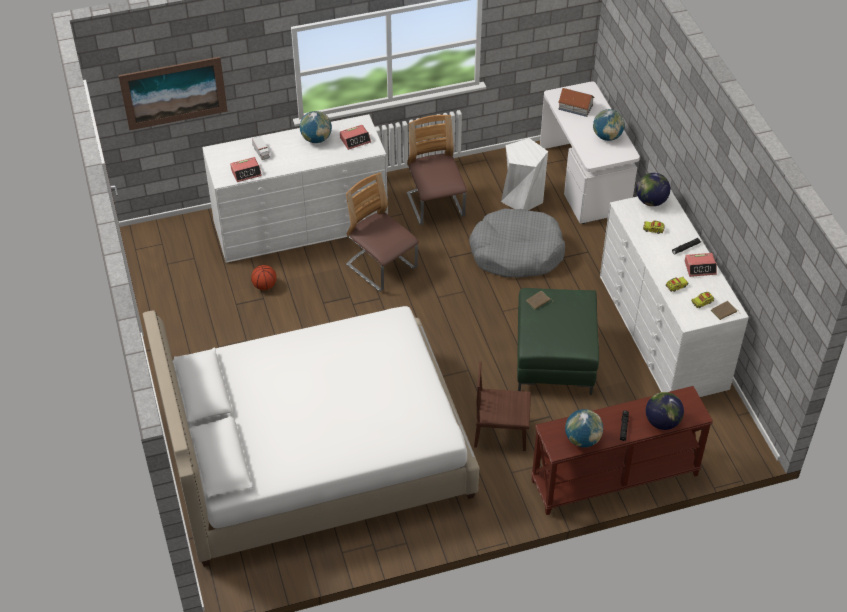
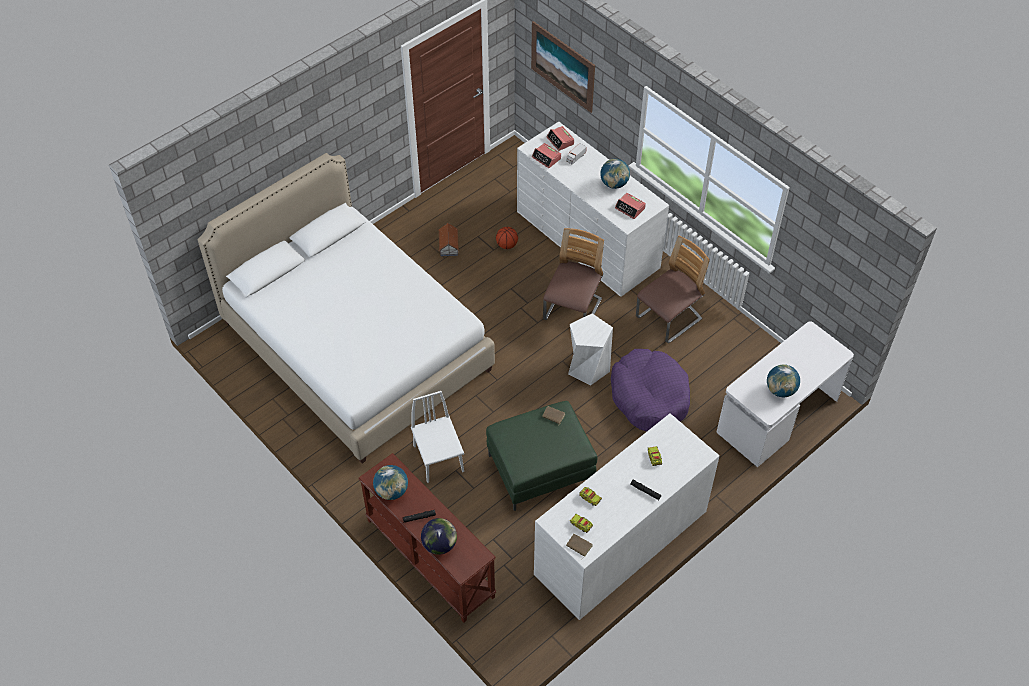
camera: 65 degrees right, 5 degrees up
grey dog bed [469,208,565,277] -> purple dog bed [611,349,690,432]
brown chair [474,362,531,451] -> white chair [411,391,464,483]
white stool [501,138,548,210] -> white stool moved to [568,314,613,386]
toy house [559,88,595,117] -> toy house moved to [438,223,459,256]
globe [636,173,670,206] -> none
alarm clock [685,253,717,277] -> alarm clock moved to [547,126,574,151]

